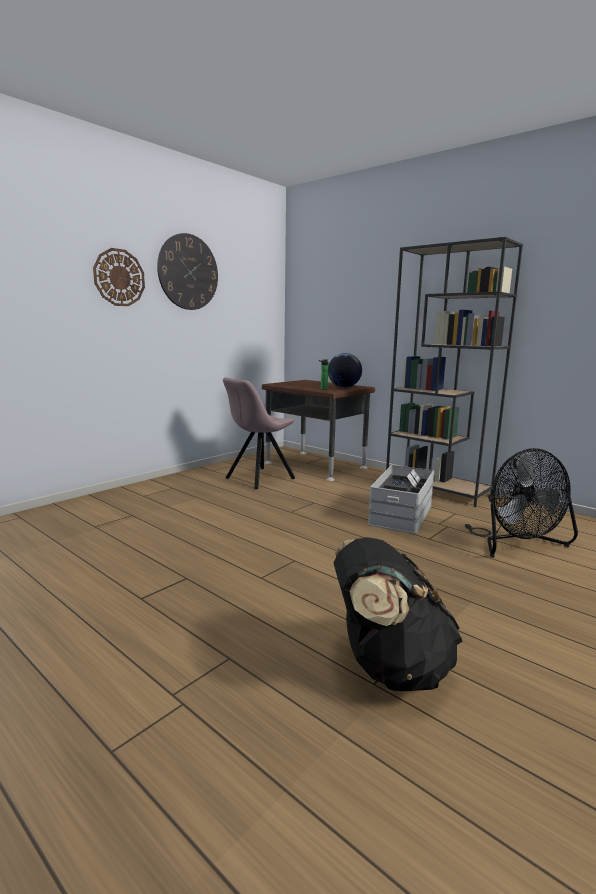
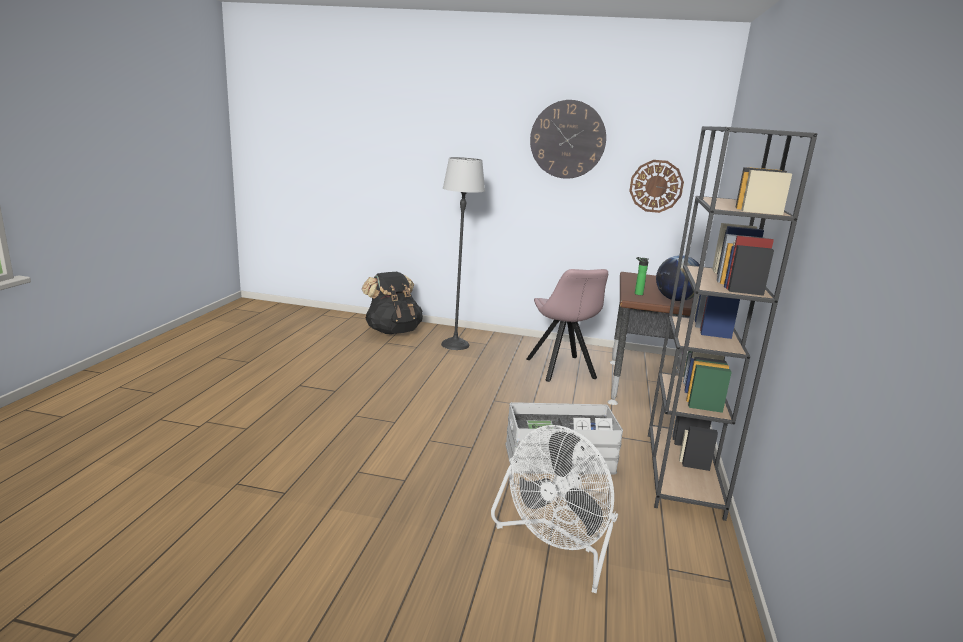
camera: 60 degrees right, 5 degrees up
wall clock [93,248,145,306] -> wall clock moved to [629,160,684,213]
pink chair [223,377,295,489] -> pink chair turned 120 degrees counterclockwise [527,269,608,382]
black backpack [333,537,462,691] -> black backpack moved to [362,272,423,334]
black fan [465,448,578,558] -> white fan [491,425,618,593]
none -> floor lamp [441,157,485,350]

